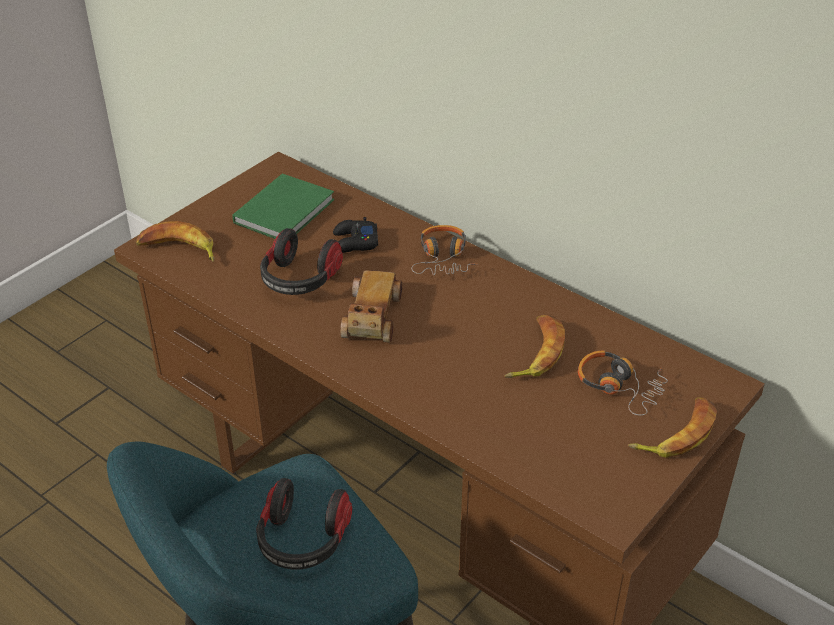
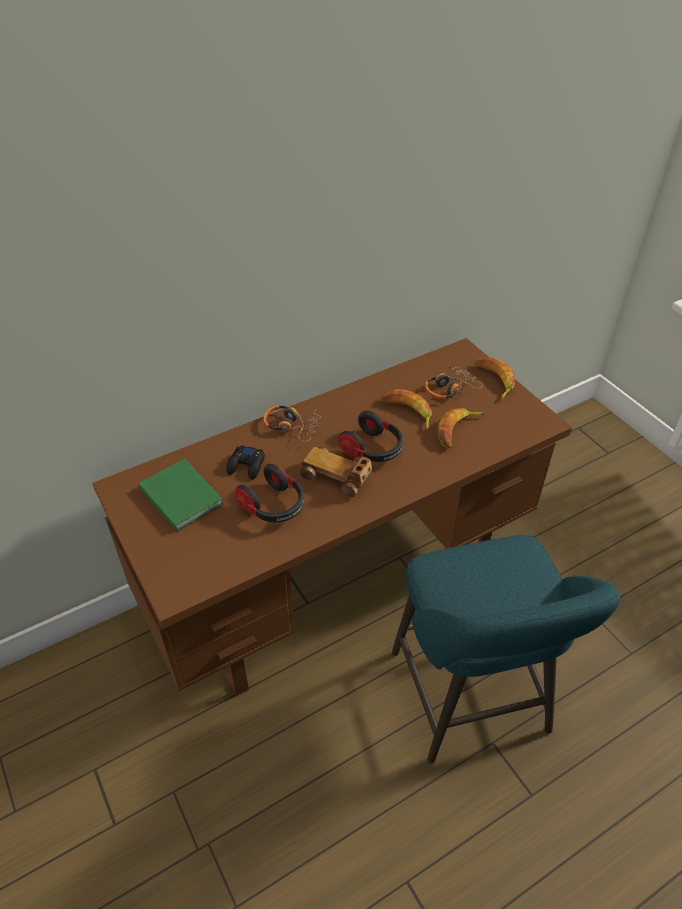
camera: 70 degrees left, 5 degrees up
banana [135,221,214,262] -> banana moved to [438,408,486,448]
headphones [256,478,352,570] -> headphones moved to [338,410,403,462]

